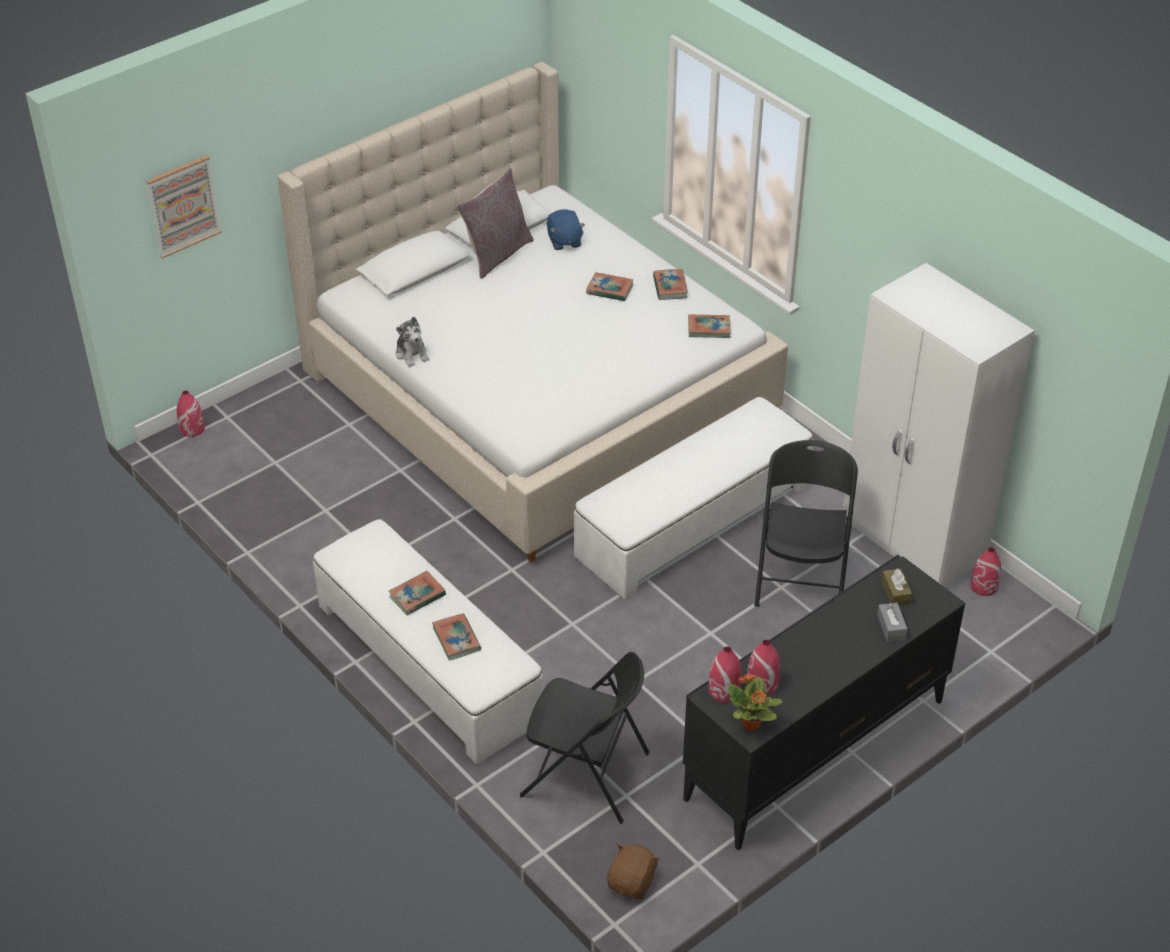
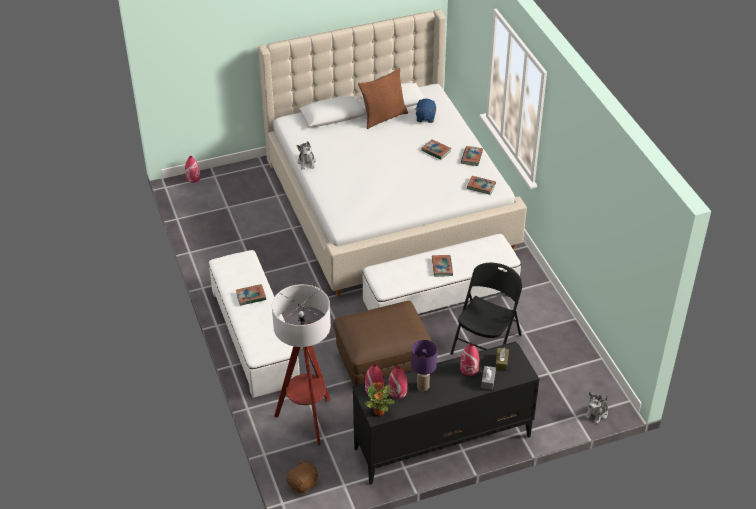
camera: 20 degrees right, 0 degrees up
picture [146,155,222,258] -> none
book [432,613,481,661] -> book moved to [432,255,453,277]
grey pillow [456,168,534,279] -> brown pillow [358,68,408,129]
black chair [520,652,650,824] -> floor lamp [272,284,331,445]
white wardrobe [842,263,1035,588] -> none
red vase [970,547,1001,596] -> red vase moved to [460,343,479,376]
none -> brown ottoman [333,301,432,386]
none -> purple table lamp [411,340,437,391]
none -> plush toy [584,392,608,424]

